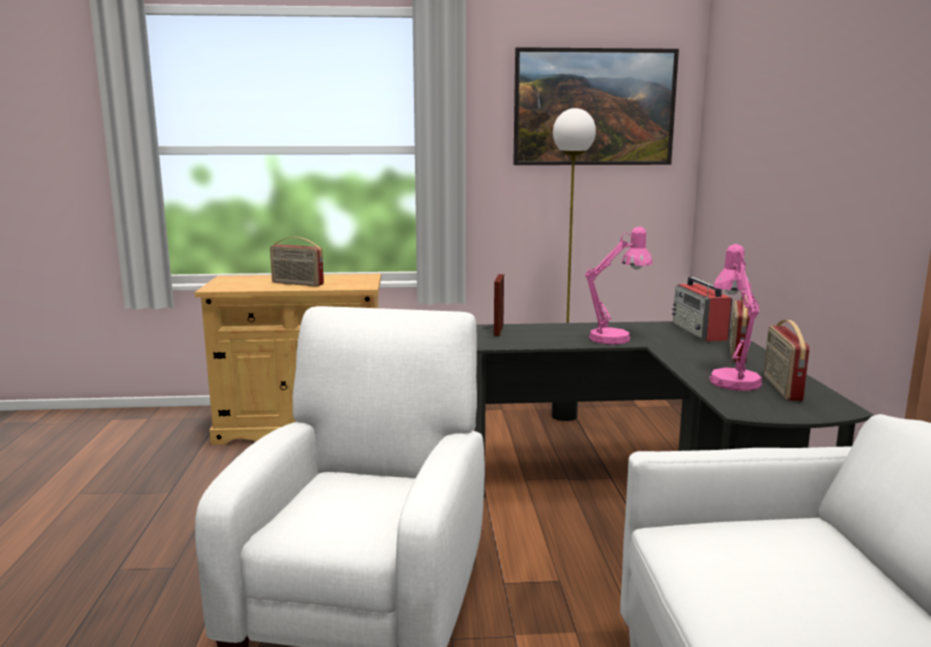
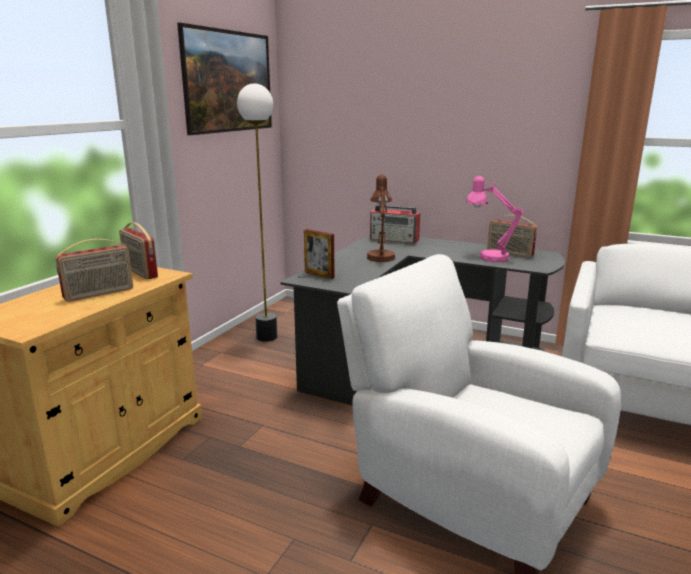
camera: 60 degrees left, 5 degrees up
pink table lamp [585,227,653,345] -> brown table lamp [367,174,395,262]
radio [730,295,750,363] -> radio moved to [119,223,158,279]

